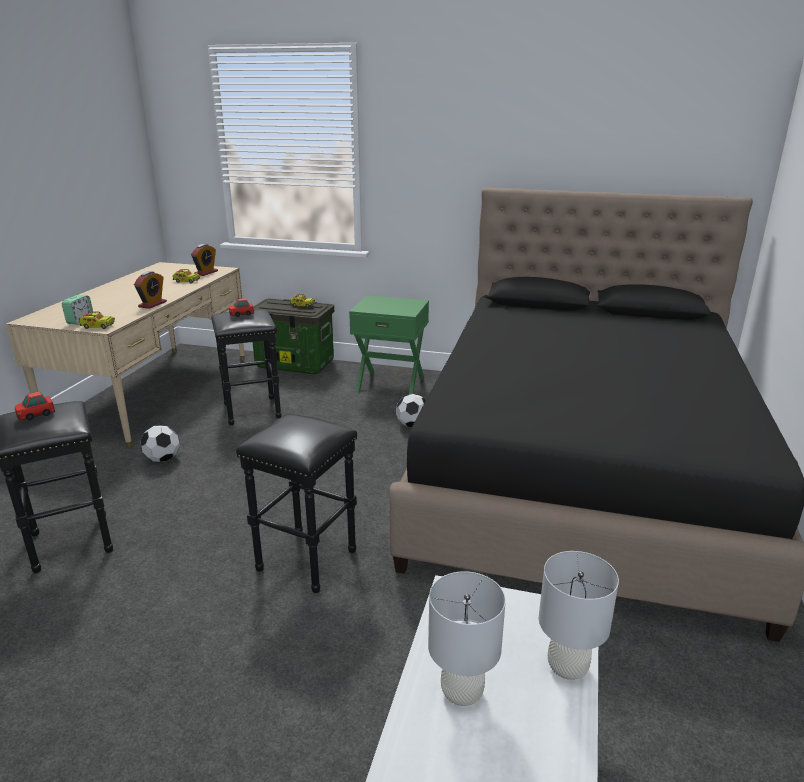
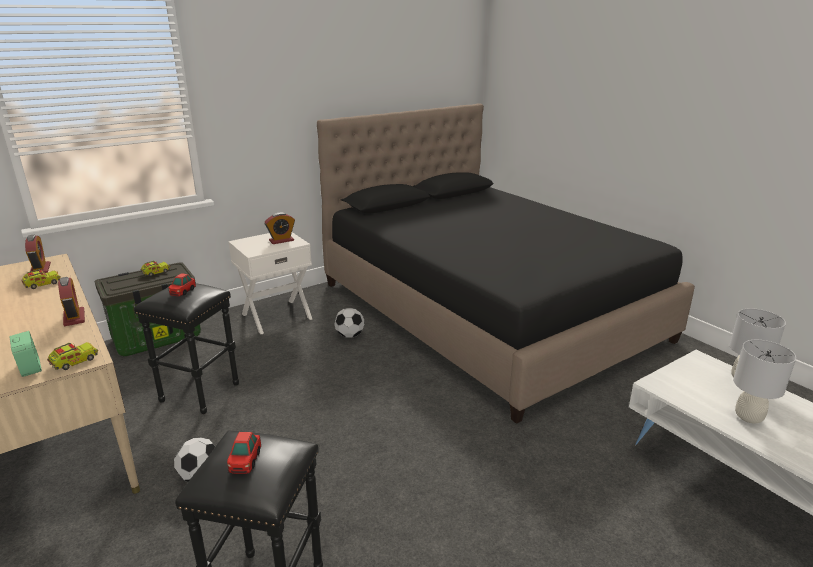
camera: 50 degrees left, 0 degrees up
black stool [236,414,357,593] -> none
green nightstand [349,295,429,395] -> white nightstand [228,232,312,334]
none -> alarm clock [265,213,295,244]

